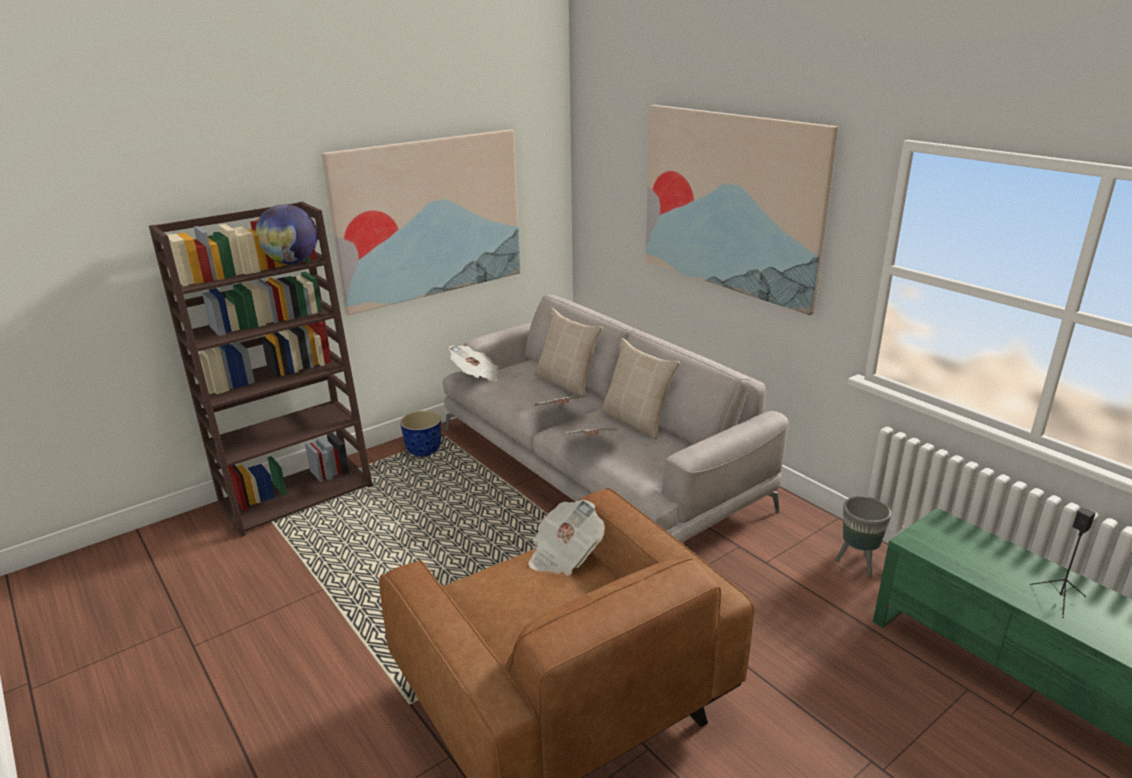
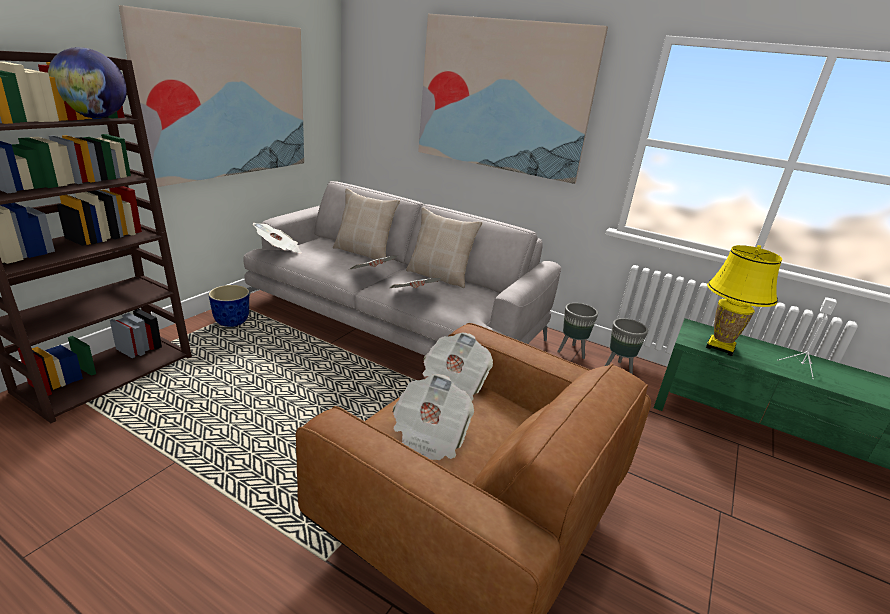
camera: 25 degrees left, 0 degrees up
black speaker [1030,508,1096,618] -> white speaker [777,297,837,379]
none -> newspaper [393,374,474,460]
none -> grey planter [557,303,598,359]
none -> yellow table lamp [706,245,782,356]

